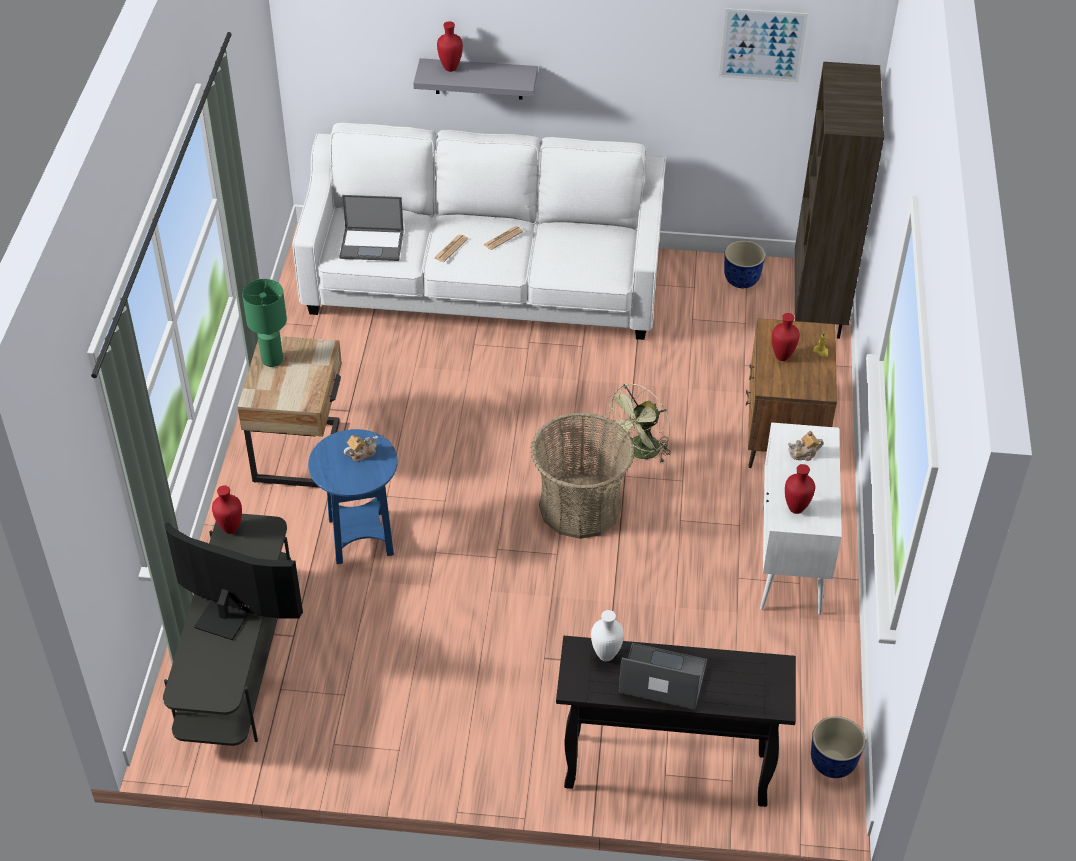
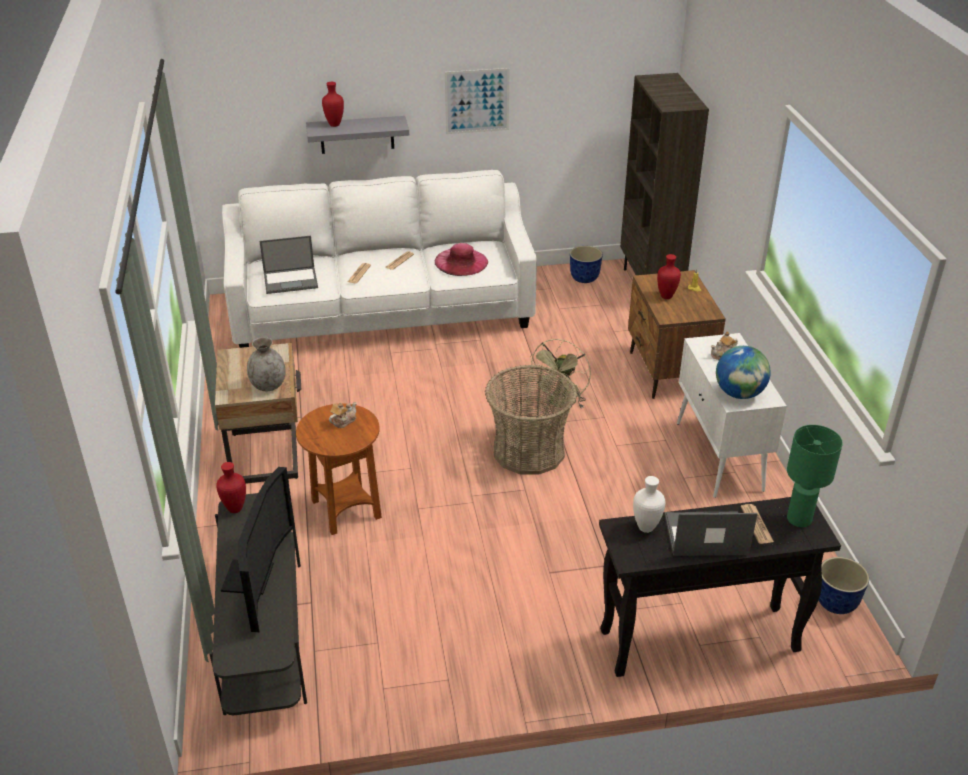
camera: 15 degrees left, 10 degrees down
television [164,523,303,640] -> television turned 90 degrees clockwise [221,467,295,632]
green table lamp [242,279,287,367] -> green table lamp moved to [787,425,843,527]
blue side table [308,429,398,564] -> brown side table [296,404,382,535]
picture [719,8,808,82] -> picture moved to [445,68,510,134]
red vase [785,464,815,514] -> globe [716,346,771,399]
none -> grey vase [247,337,286,391]
none -> pink hat [435,243,488,276]
none -> newspaper [741,504,774,544]

